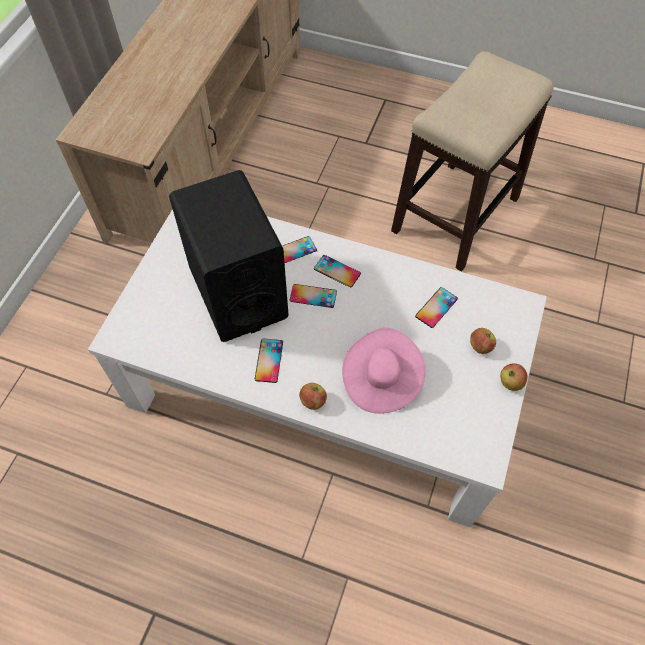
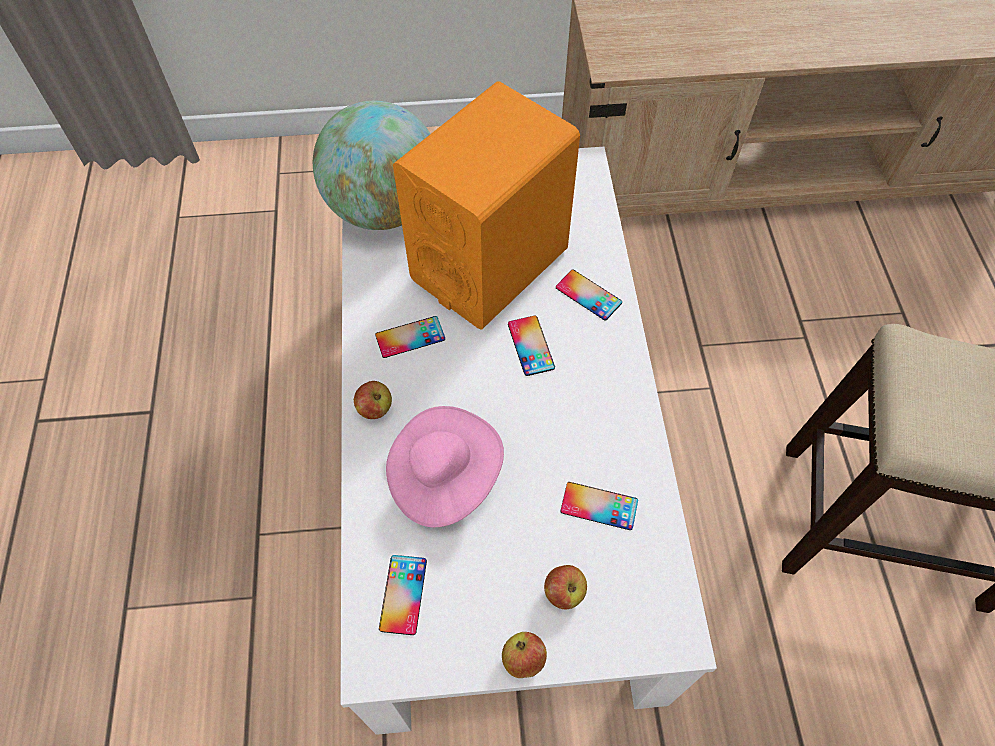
camera: 65 degrees right, 0 degrees up
black speaker [169,170,289,342] -> orange speaker [393,81,580,330]
phone [314,255,361,288] -> phone moved to [379,555,427,635]
none -> globe [313,100,430,230]

